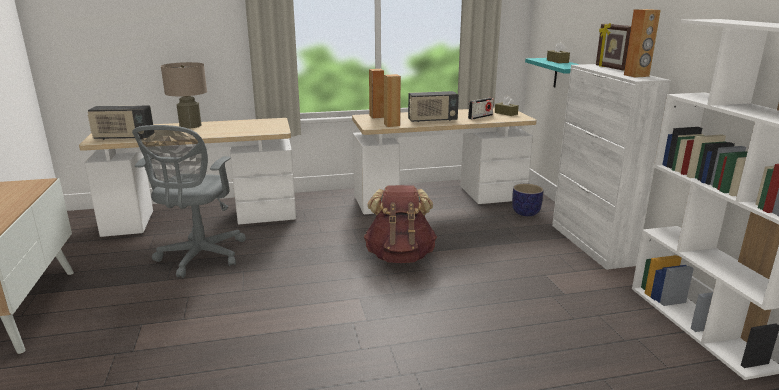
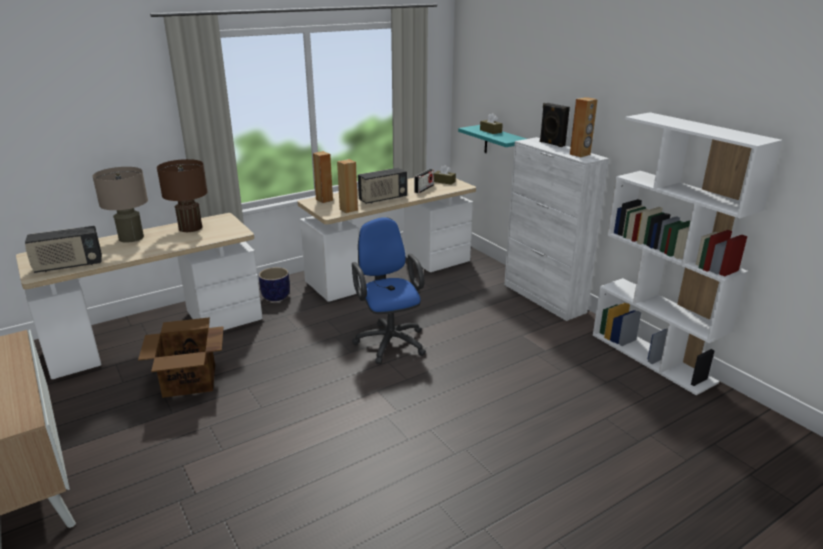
camera: 20 degrees left, 5 degrees up
grey office chair [132,125,246,278] -> cardboard box [138,317,224,398]
brown backpack [364,185,437,263] -> blue office chair [352,217,426,364]
planter [512,184,543,216] -> planter moved to [259,267,290,301]
picture frame [596,23,631,70] -> black speaker [540,103,570,147]
none -> brown table lamp [157,159,208,232]

